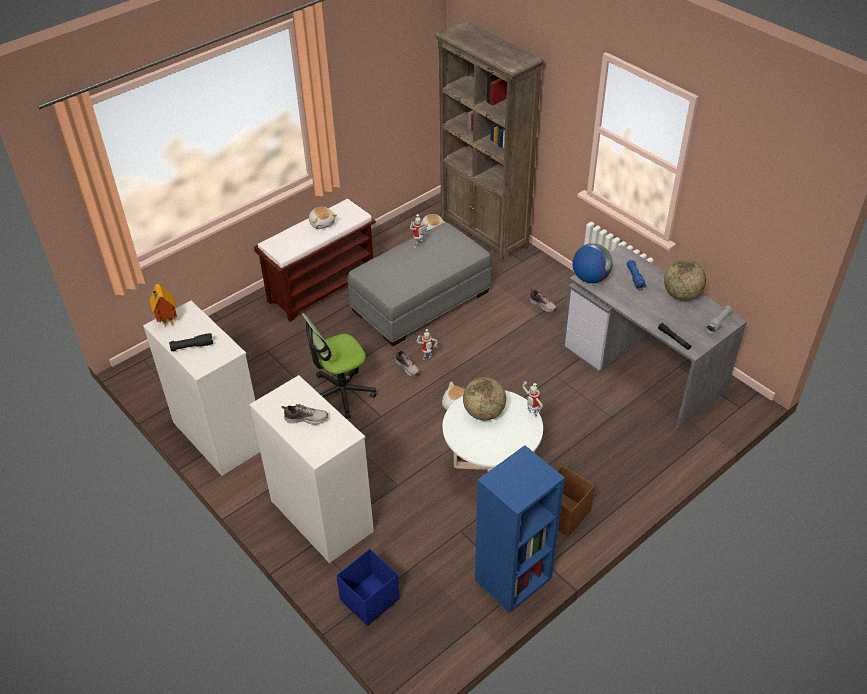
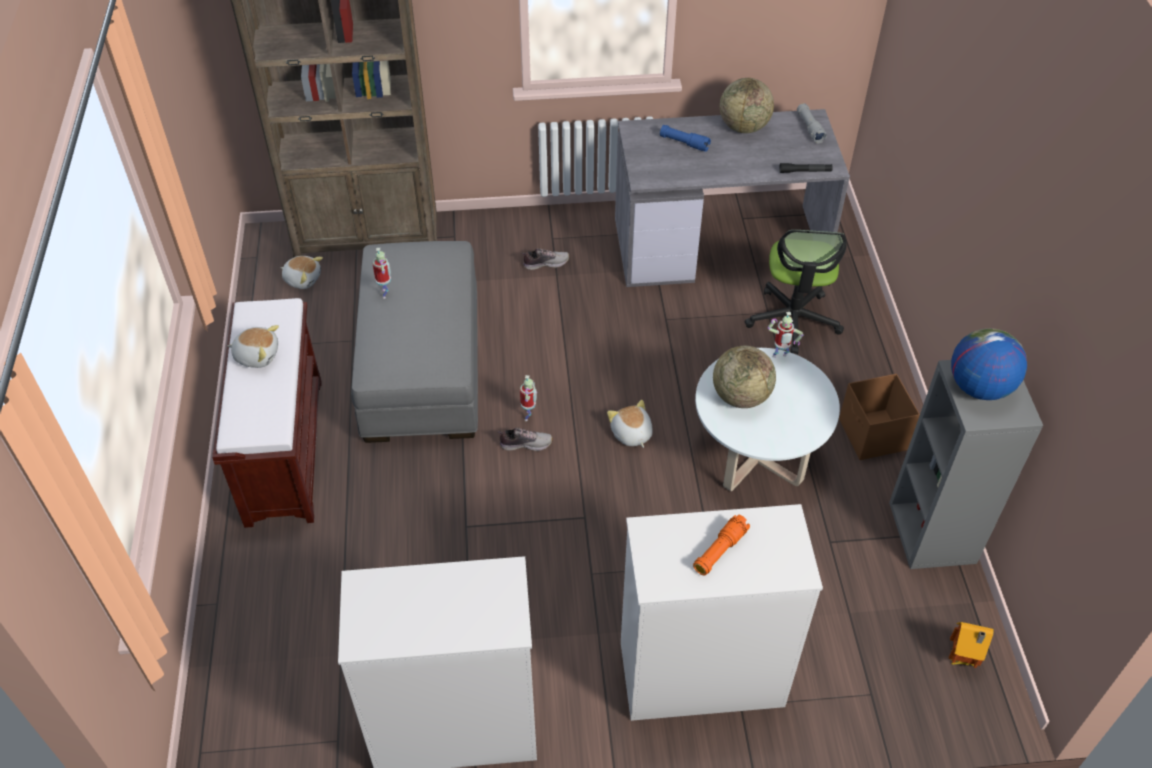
camera: 55 degrees left, 5 degrees up
toy house [150,284,177,327] -> toy house moved to [949,622,993,668]
black flashlight [169,333,213,351] -> none
shoe [281,404,328,425] -> orange flashlight [693,515,750,576]
office chair [302,313,376,419] -> office chair moved to [745,230,847,355]
blue storage box [336,549,400,626] -> none
blue bookcase [475,445,565,613] -> grey bookcase [889,360,1043,569]
globe [572,243,613,283] -> globe moved to [951,328,1027,400]

